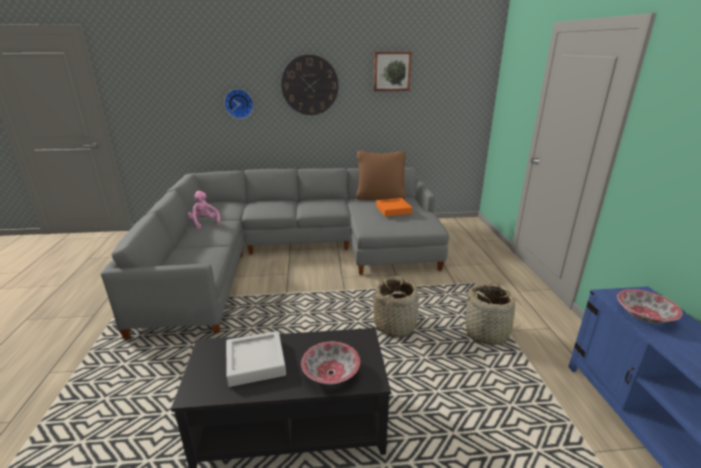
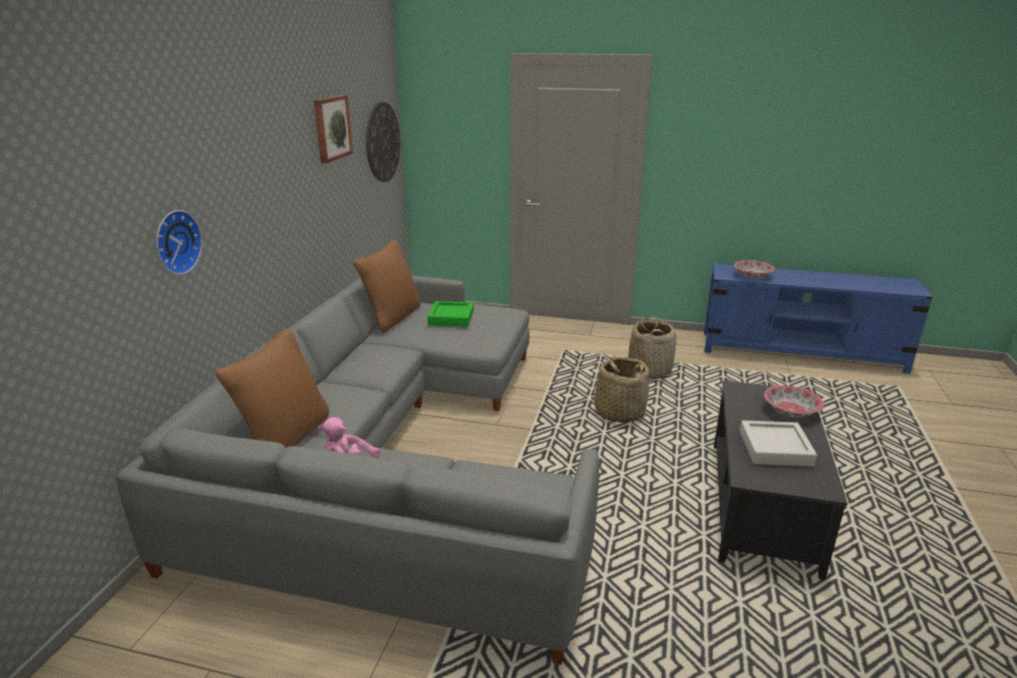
camera: 70 degrees left, 0 degrees up
wall clock [281,55,339,115] -> wall clock moved to [366,102,400,182]
orange tray [376,198,412,217] -> green tray [427,301,474,327]
none -> brown pillow [215,328,329,448]

